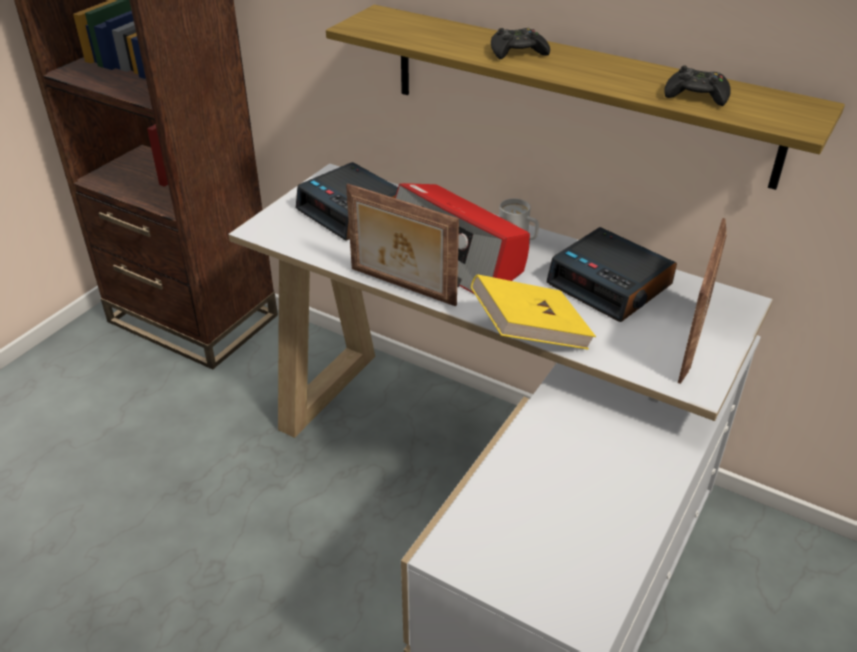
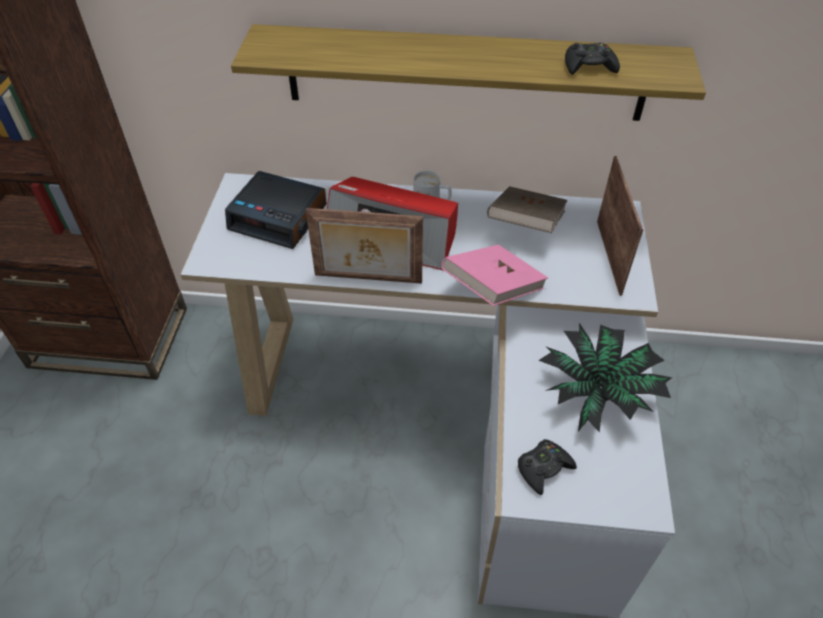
camera: 25 degrees left, 10 degrees up
yellow book [471,274,596,349] -> pink book [442,245,548,306]
black game controller [491,27,550,59] -> black game controller moved to [518,439,577,495]
alarm clock [546,227,677,322] -> brown book [487,186,568,233]
none -> potted plant [538,323,672,433]

